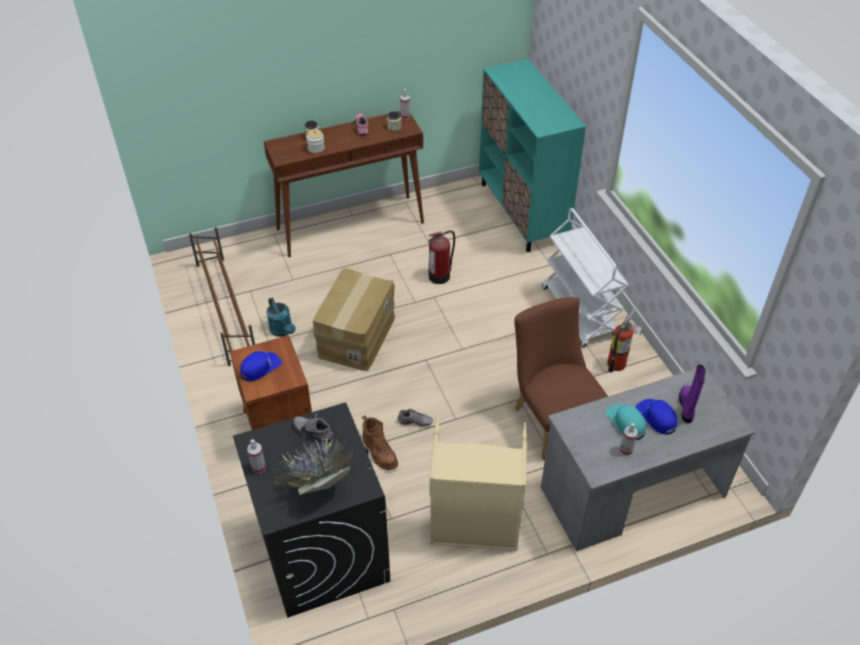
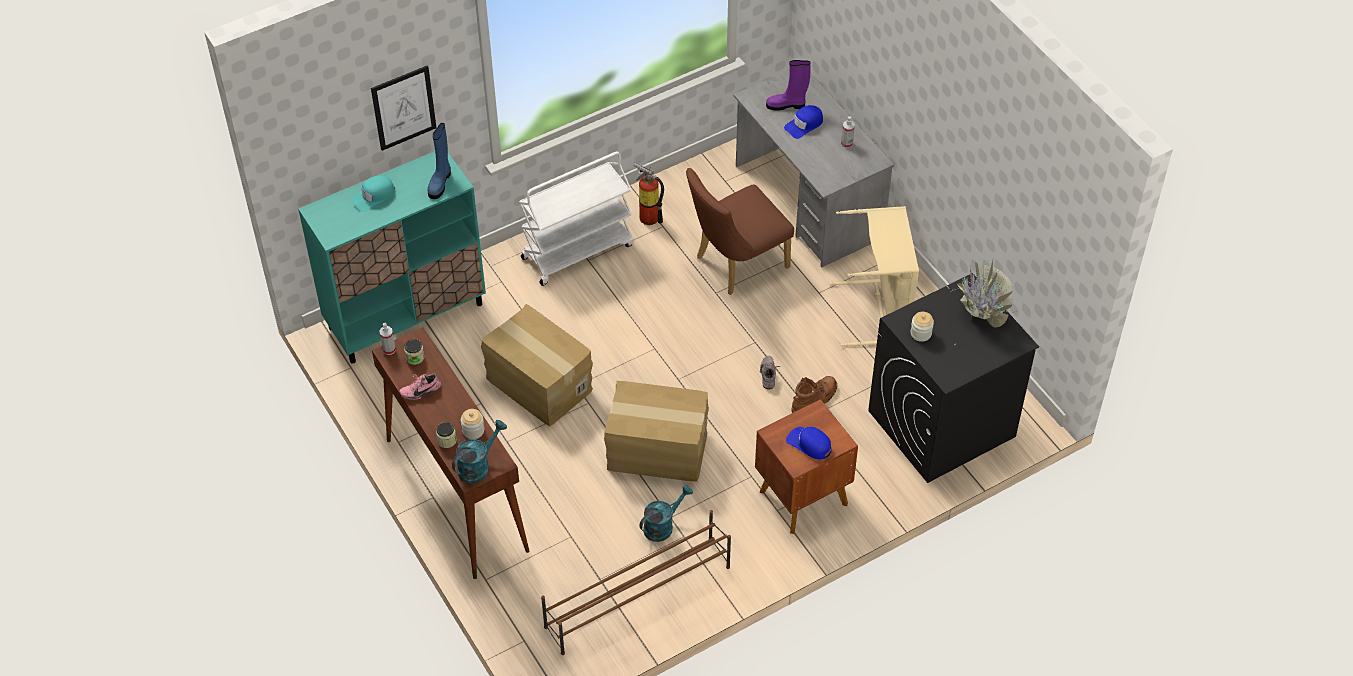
camera: 100 degrees left, 5 degrees up
spray bottle [247,439,266,474] -> none
grey shoe [294,413,333,442] -> jar [910,312,934,342]
fire extinguisher [428,230,455,284] -> cardboard box [481,304,593,426]
turquoise cap [605,404,646,440] -> turquoise cap moved to [351,175,395,212]
none -> picture [371,65,436,151]
none -> blue boot [428,123,451,199]
none -> turquoise watering can [452,420,507,483]

